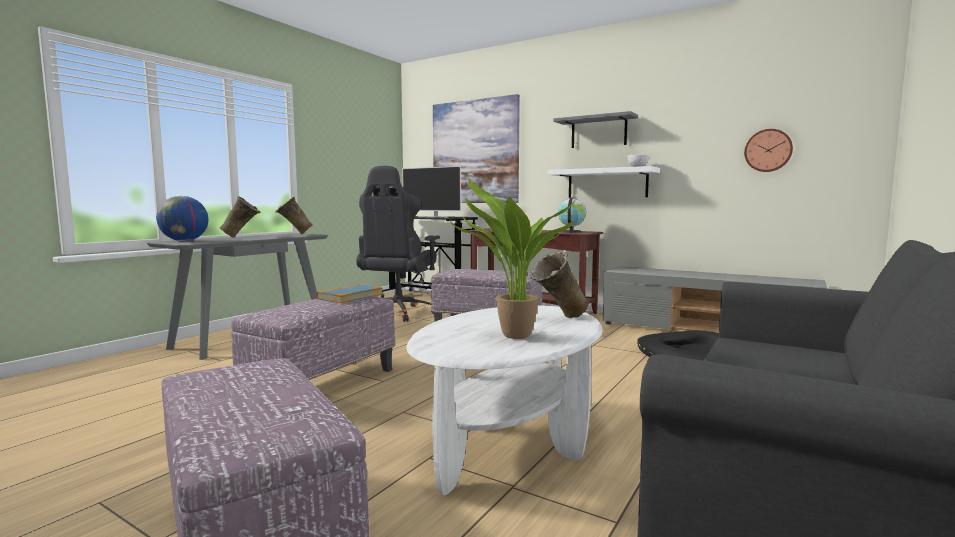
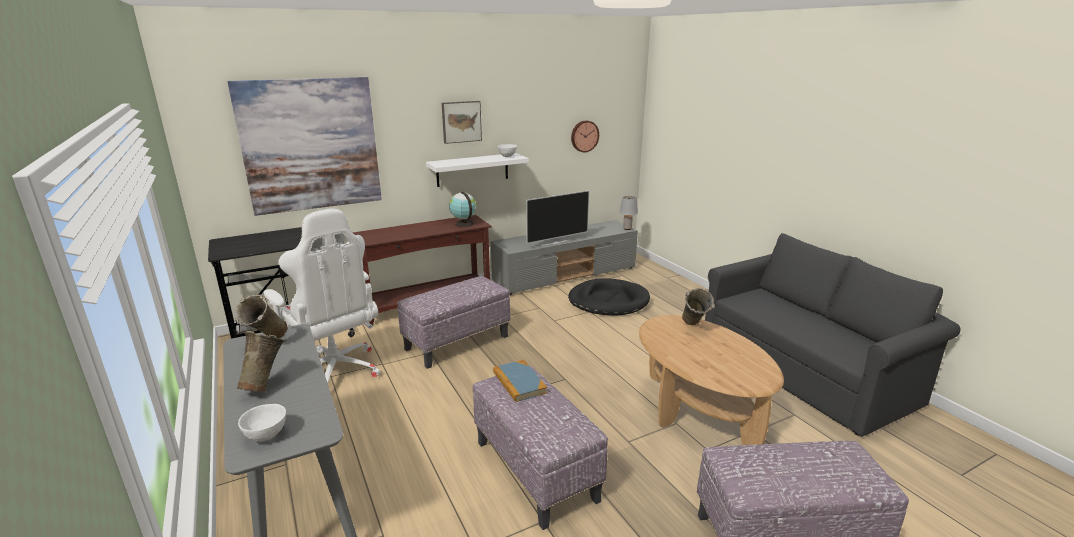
camera: 60 degrees left, 15 degrees up
globe [156,196,208,241] -> white bowl [238,404,286,442]
black office chair [356,166,440,322] -> white office chair [264,209,380,383]
television [402,166,461,217] -> television moved to [526,190,589,246]
white coffee table [407,305,603,495] -> brown coffee table [639,315,784,445]
potted plant [451,179,575,339] -> none
grey shelf [553,111,638,148] -> picture [442,101,482,144]
none -> grey table lamp [620,196,638,230]

